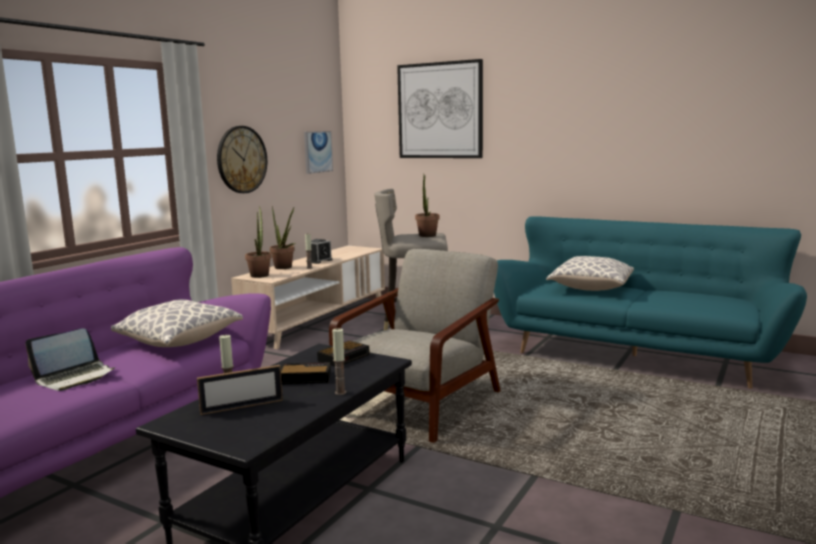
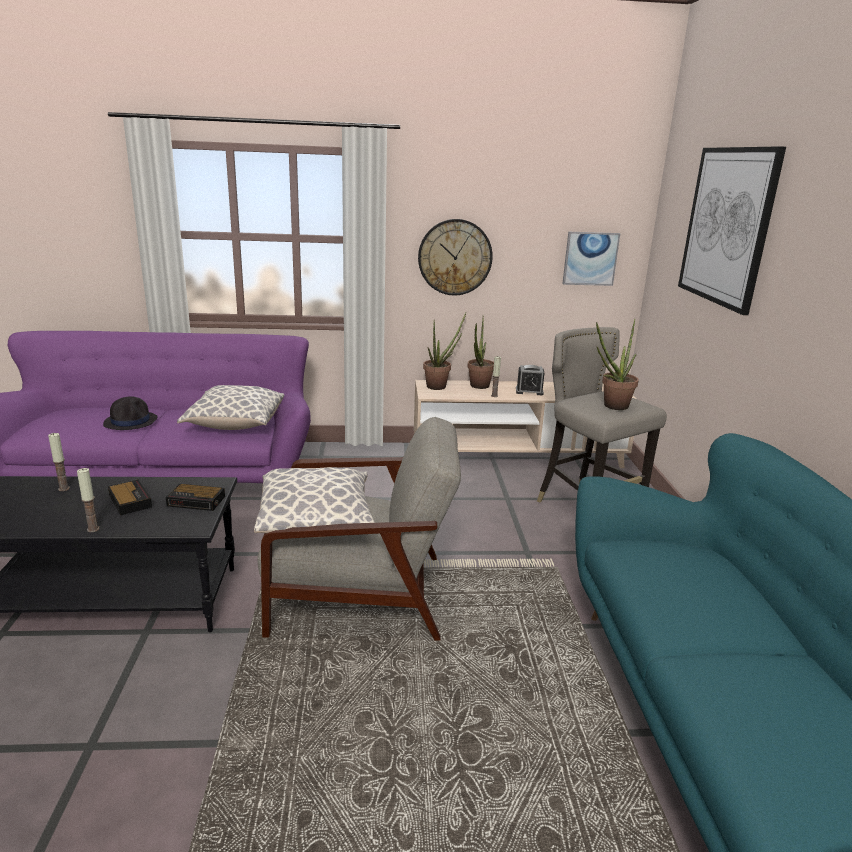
camera: 55 degrees right, 10 degrees up
laptop [25,328,116,391] -> black hat [103,396,157,430]
picture frame [197,365,283,415] -> none
pillow [546,256,634,291] -> pillow moved to [254,467,375,538]

